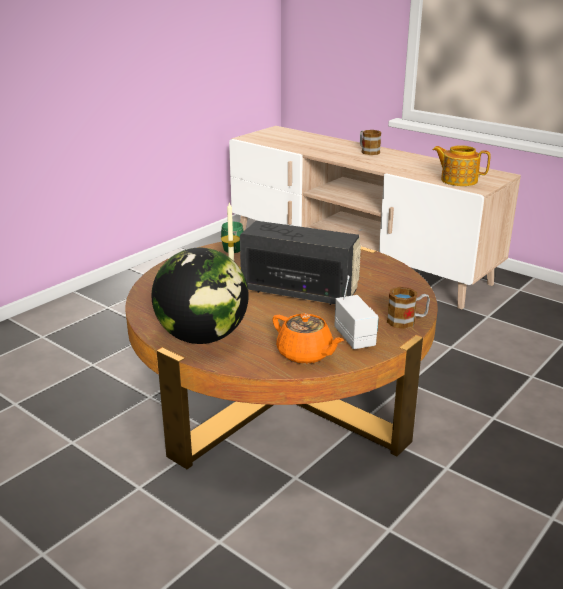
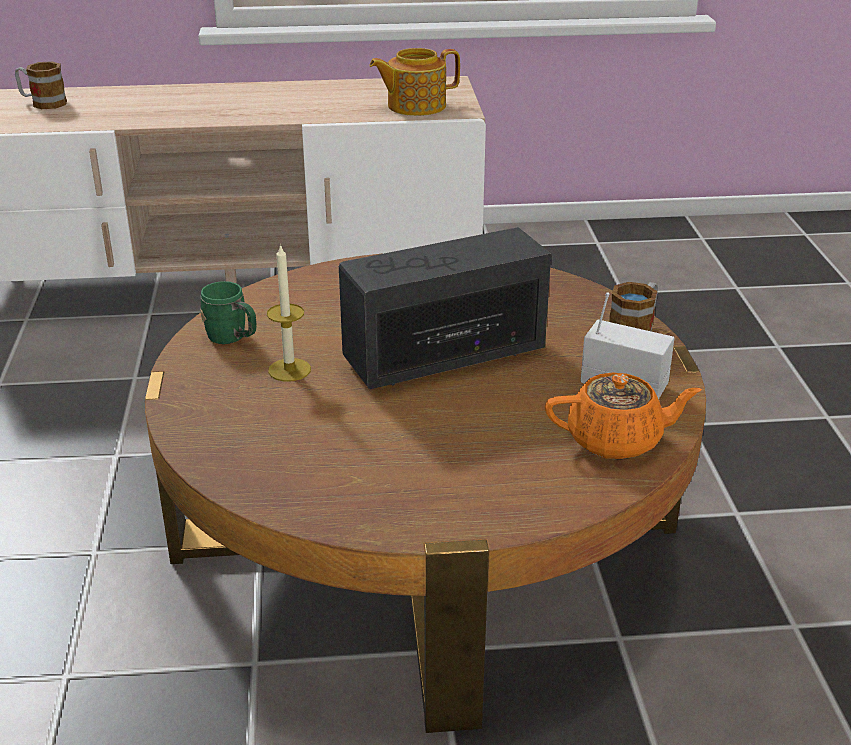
camera: 45 degrees left, 5 degrees up
globe [152,248,248,344] -> none
mug [360,130,381,155] -> mug moved to [15,61,67,109]

